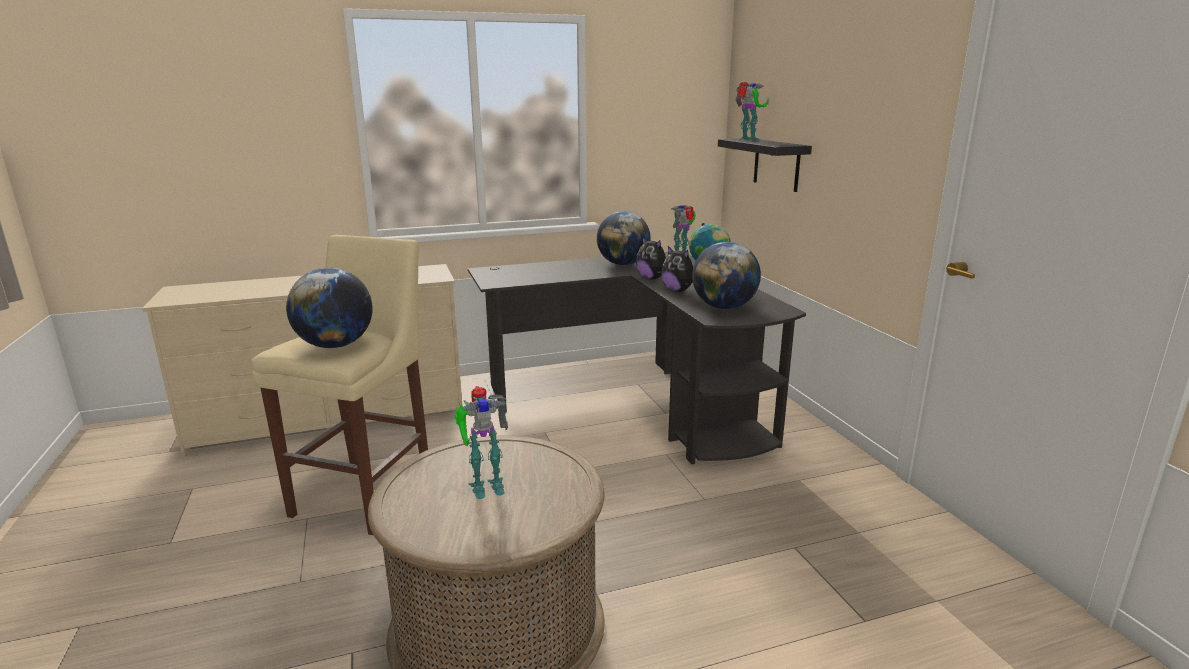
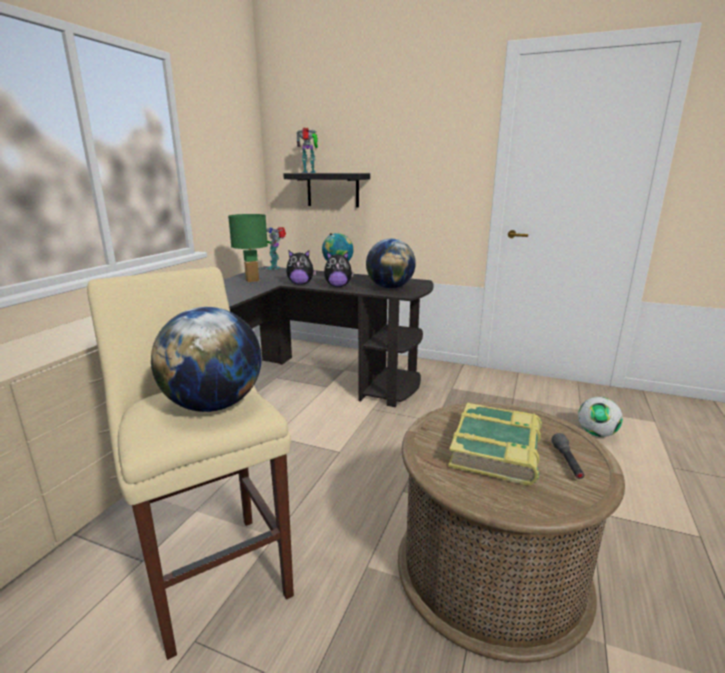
camera: 50 degrees left, 0 degrees up
toy robot [454,386,508,499] -> book [448,403,542,486]
globe [597,211,651,265] -> green table lamp [228,214,268,282]
none -> grey flashlight [552,433,584,479]
none -> football [578,397,623,437]

